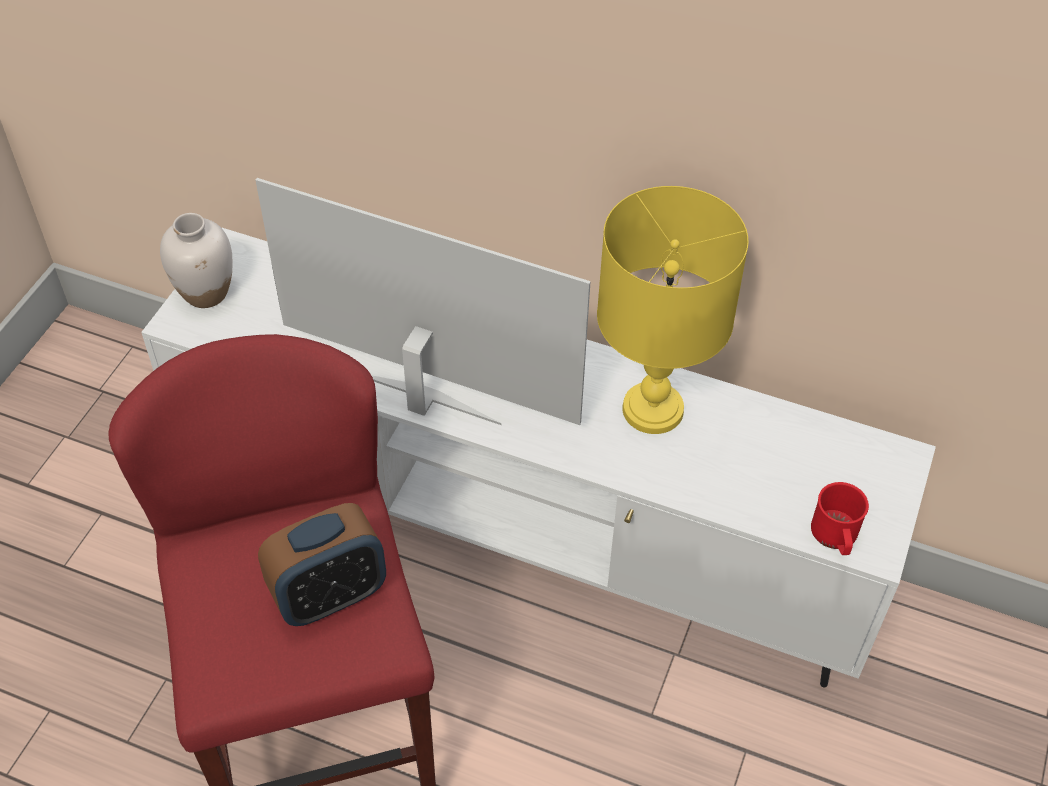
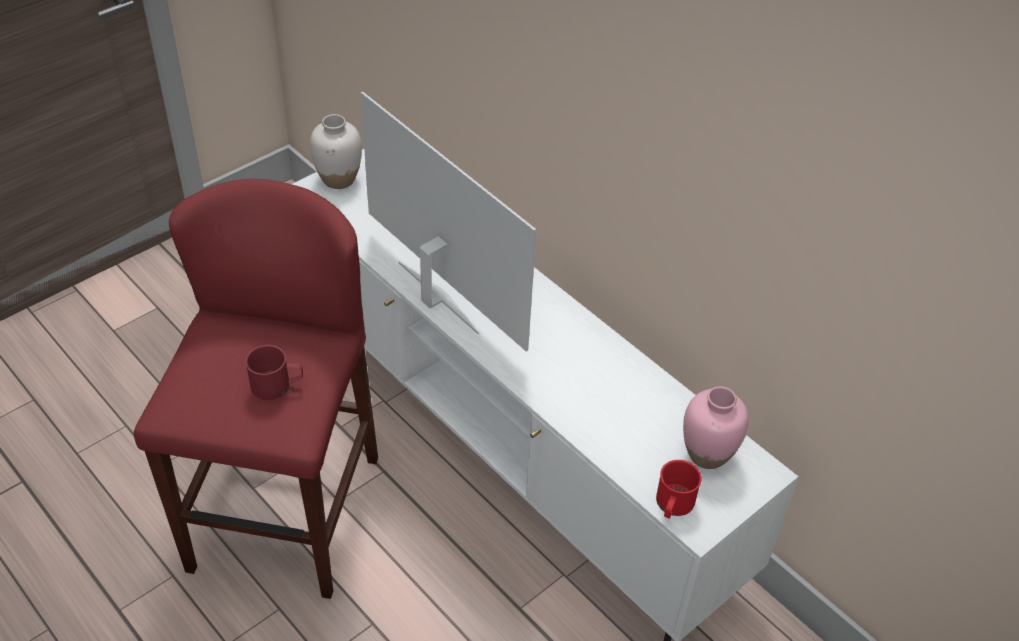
camera: 25 degrees right, 5 degrees down
alarm clock [258,503,386,626] -> red mug [245,345,303,400]
yellow table lamp [597,186,749,434] -> none
none -> pink vase [683,386,749,469]

